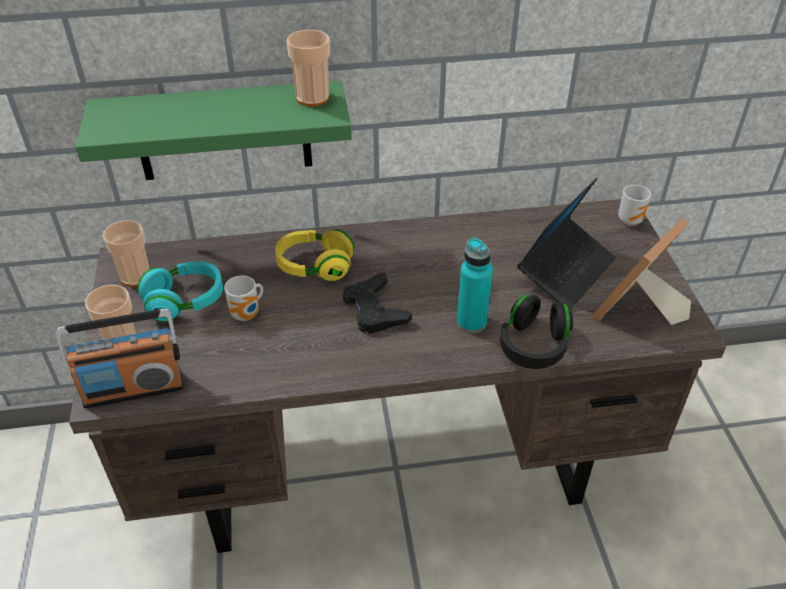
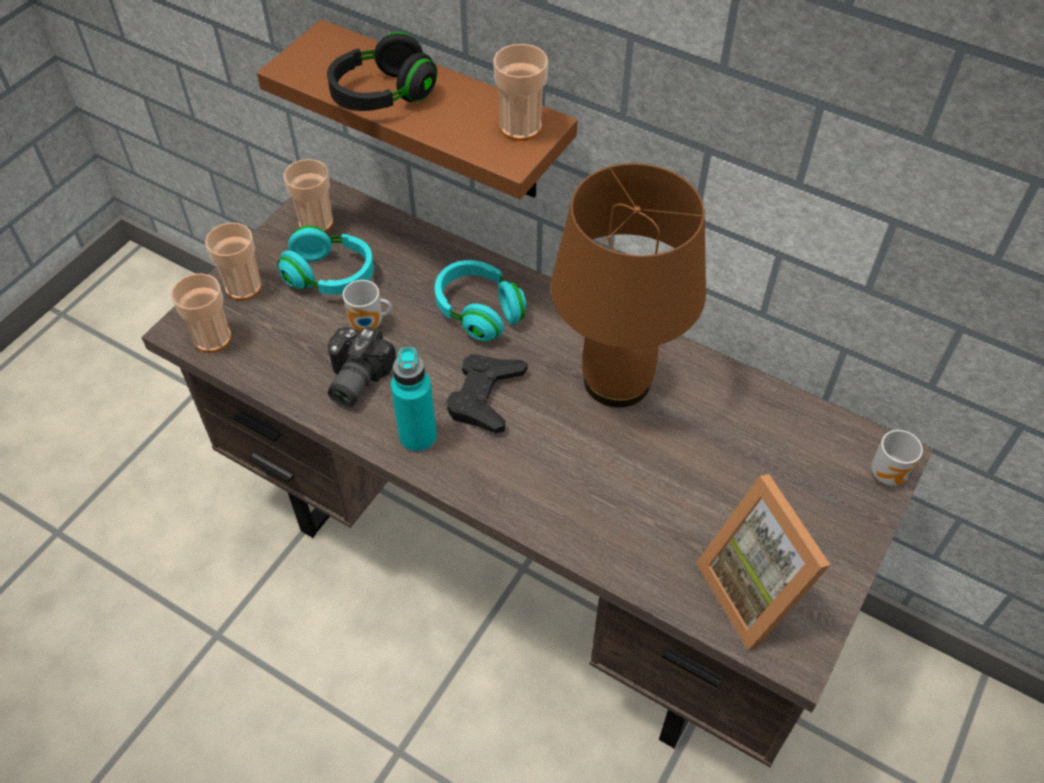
camera: 40 degrees right, 10 degrees up
radio [56,308,184,409] -> cup [171,273,231,353]
green shelf [76,81,352,180] -> brown shelf [257,19,578,199]
yellow headphones [275,229,354,282] -> turquoise headphones [435,260,527,342]
turquoise bottle [457,237,493,333] -> turquoise bottle moved to [391,347,437,453]
black headphones [500,295,573,369] -> black headphones moved to [327,32,437,111]
laptop [517,178,616,311] -> none
picture frame [592,218,691,325] -> picture frame turned 105 degrees counterclockwise [696,474,830,651]
none -> camera [328,326,396,407]
none -> brown table lamp [550,163,706,407]

